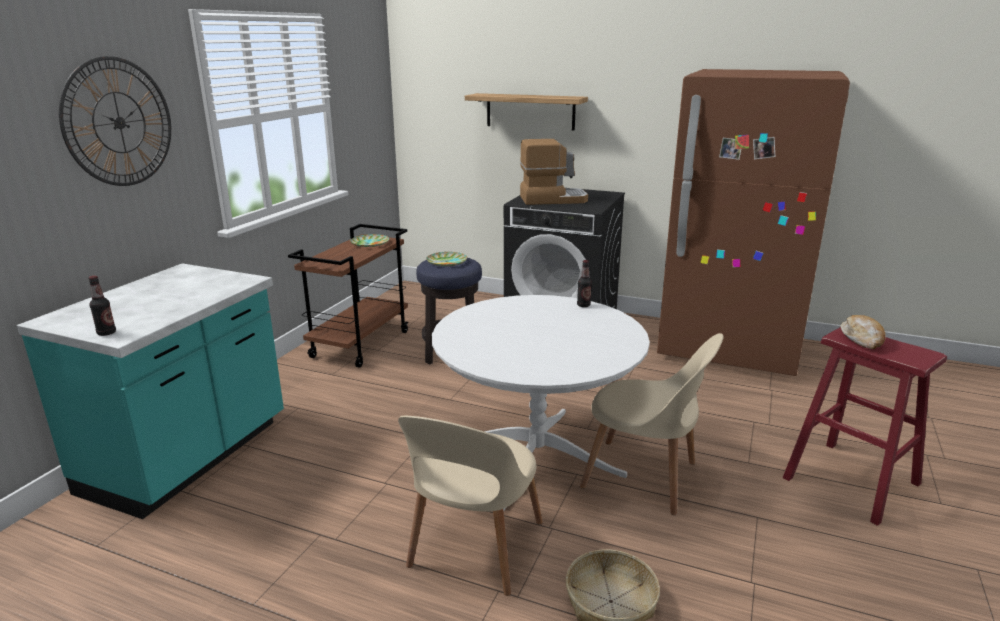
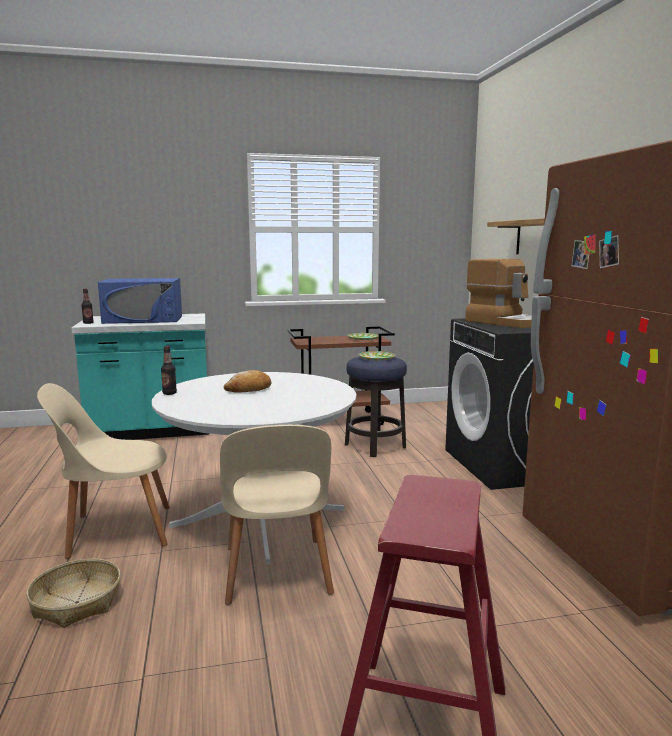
camera: 55 degrees right, 10 degrees down
wall clock [59,56,171,186] -> none
bottle [577,260,592,307] -> bottle moved to [161,346,177,395]
bread [840,315,885,349] -> bread moved to [224,370,271,392]
none -> blue microwave [98,278,182,324]

